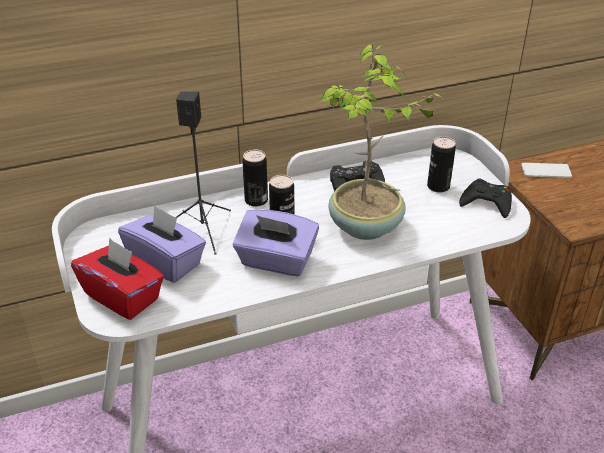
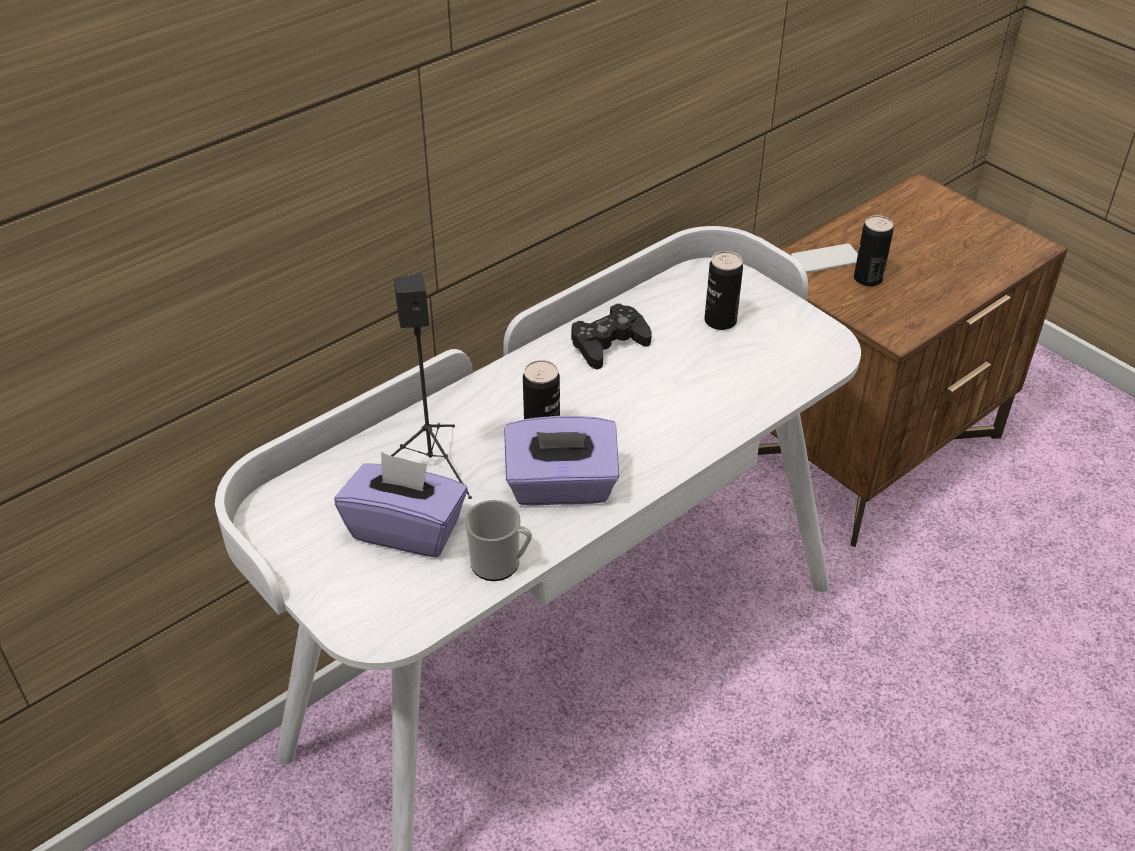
camera: 20 degrees left, 5 degrees up
red tissue box [71,237,164,320] -> none
can [242,149,268,207] -> can moved to [854,215,893,287]
potted plant [320,45,442,240] -> none
black game controller [459,178,512,218] -> none
none -> mug [465,500,532,581]

